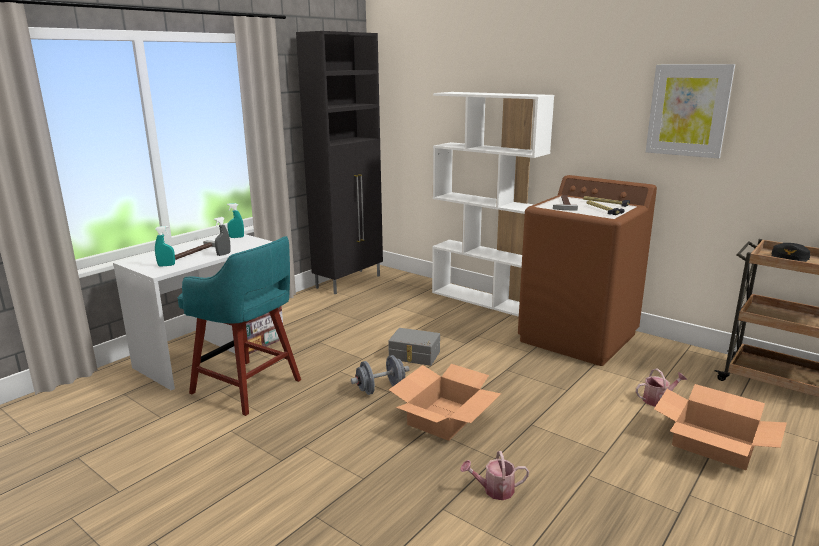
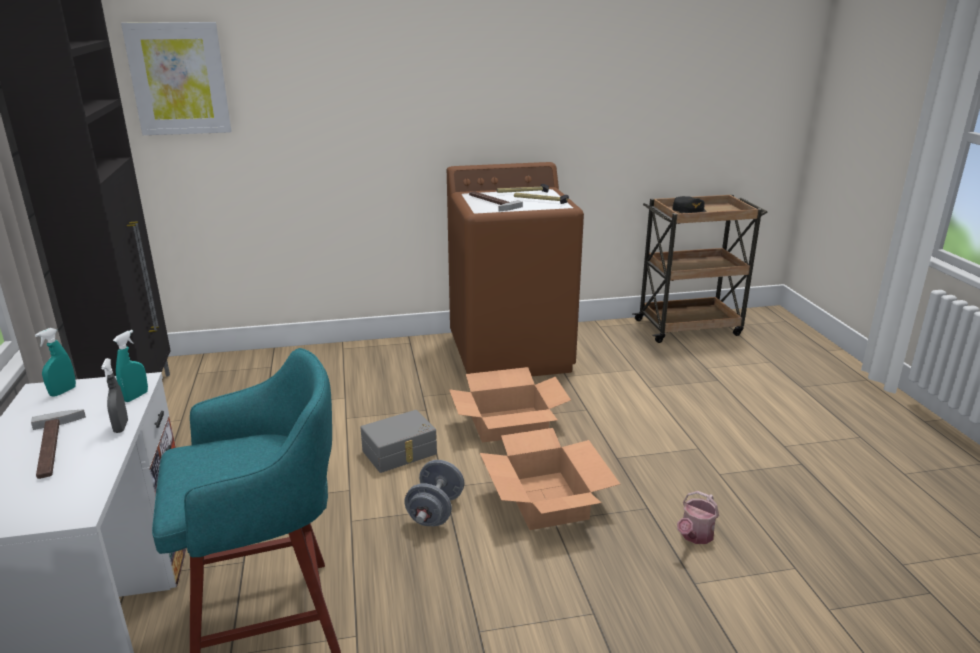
camera: 50 degrees left, 5 degrees up
turquoise spray bottle [155,226,175,267] -> turquoise spray bottle moved to [113,330,148,402]
white bookcase [432,92,554,317] -> none
watering can [636,368,687,407] -> none
picture [646,64,735,159] -> picture moved to [121,22,231,135]
cardboard box [654,384,787,470] -> cardboard box moved to [449,367,571,443]

